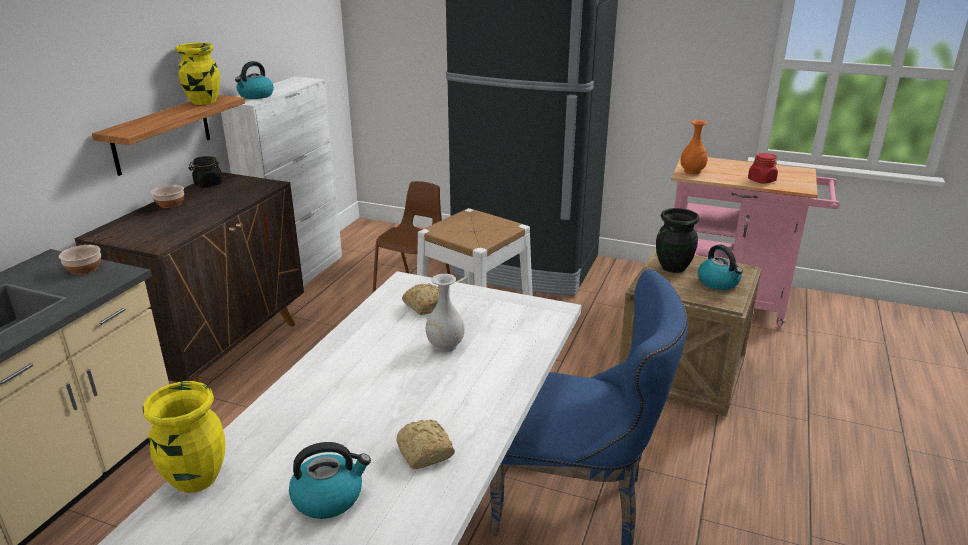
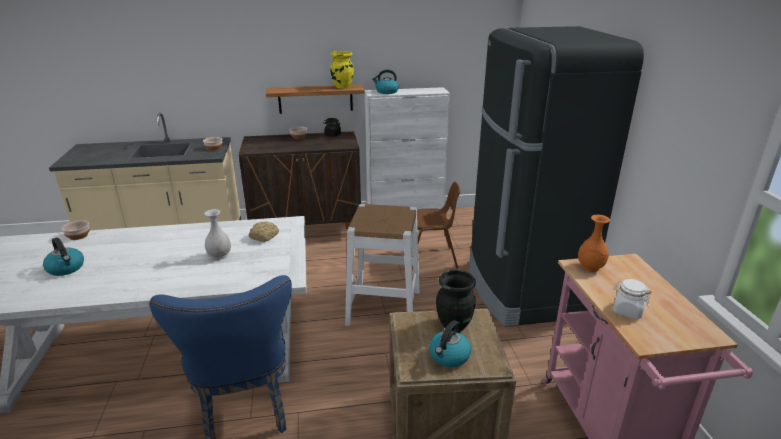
camera: 60 degrees right, 0 degrees up
yellow vase [142,381,225,493] -> bowl [62,220,90,240]
bread [396,420,455,469] -> none
red jar [748,153,778,184] -> white jar [613,279,651,319]

